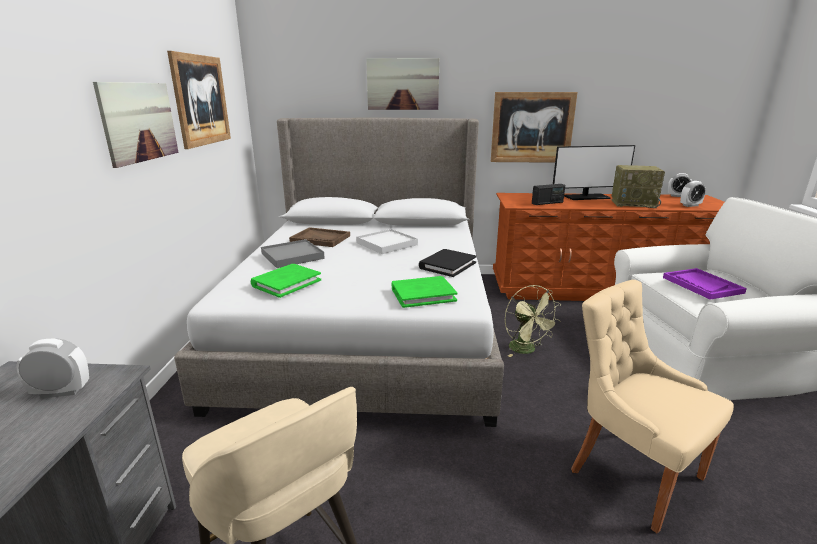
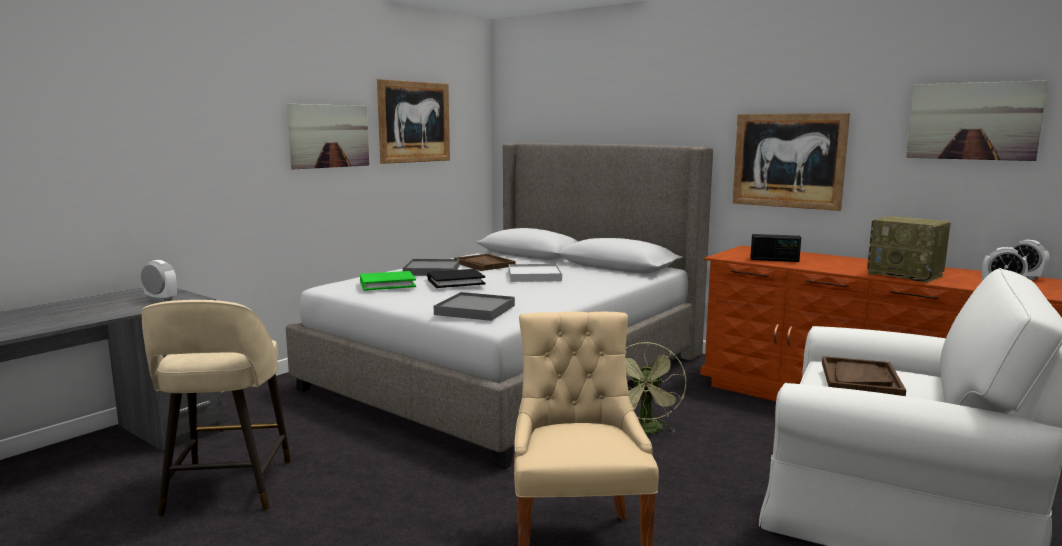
camera: 35 degrees right, 10 degrees down
picture [366,58,439,110] -> picture moved to [906,80,1048,161]
green book [391,276,457,308] -> grey tray [434,292,515,321]
black book [419,249,477,277] -> black book moved to [427,269,485,288]
monitor [553,145,635,200] -> none
purple tray [663,268,747,300] -> brown tray [822,356,906,396]

